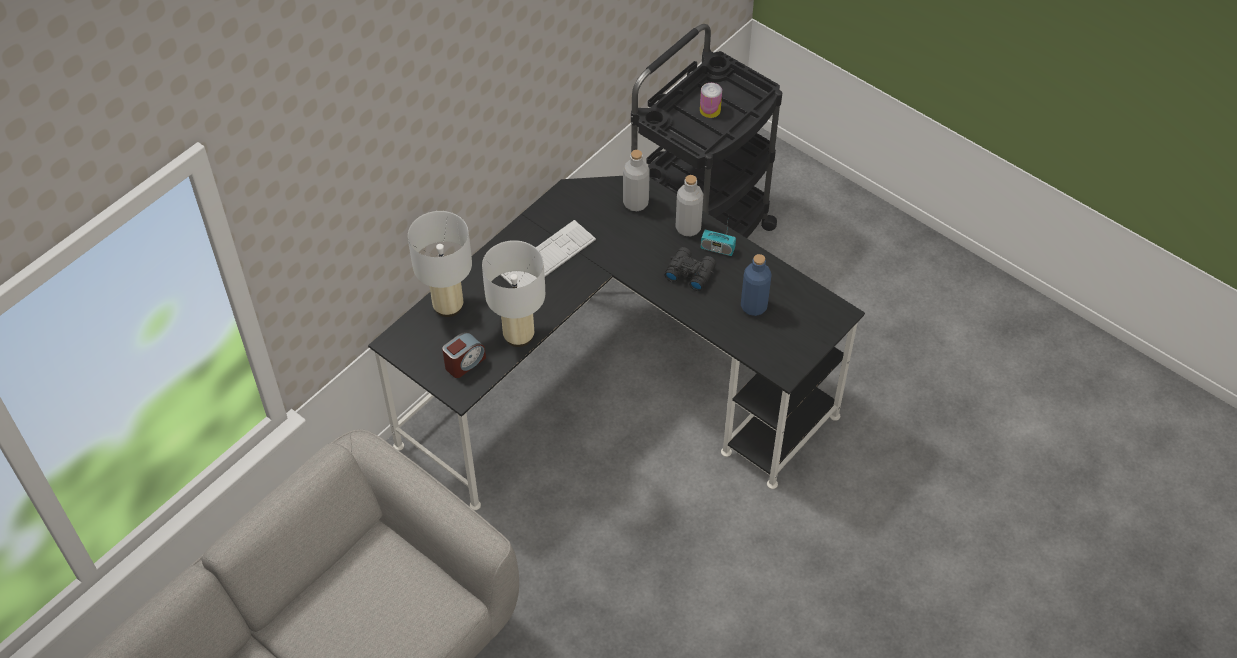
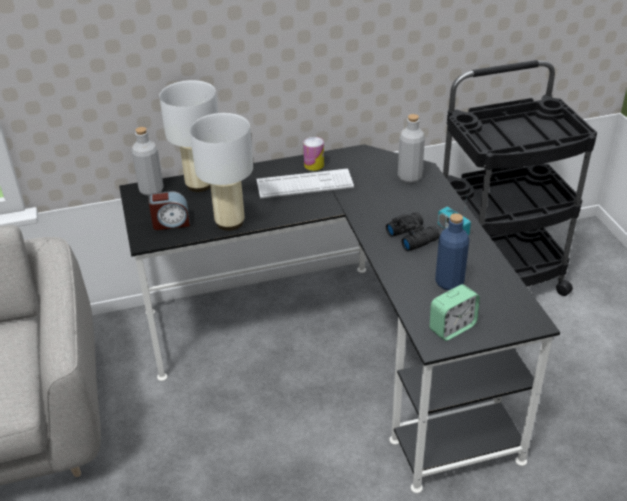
camera: 35 degrees right, 15 degrees down
grey bottle [675,175,703,237] -> grey bottle moved to [132,127,164,196]
can [700,83,722,118] -> can moved to [303,137,324,171]
none -> alarm clock [430,284,480,341]

